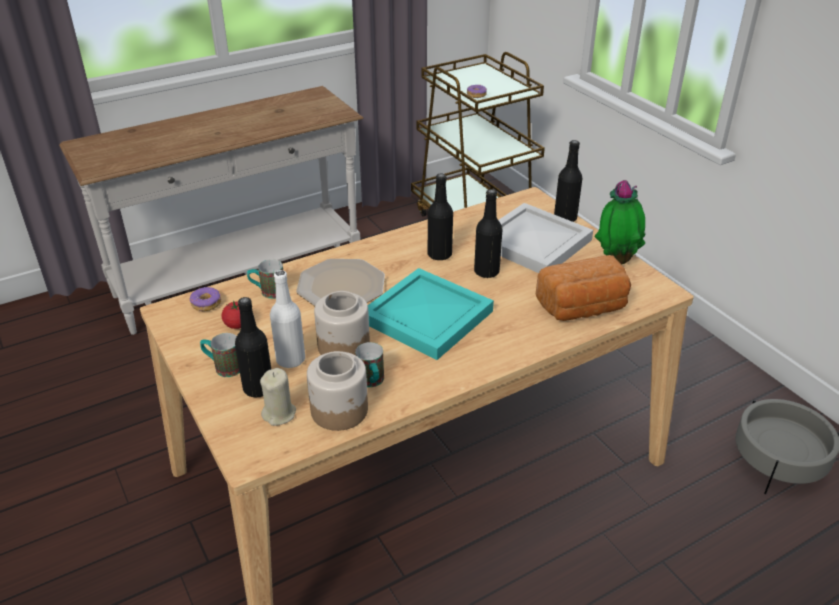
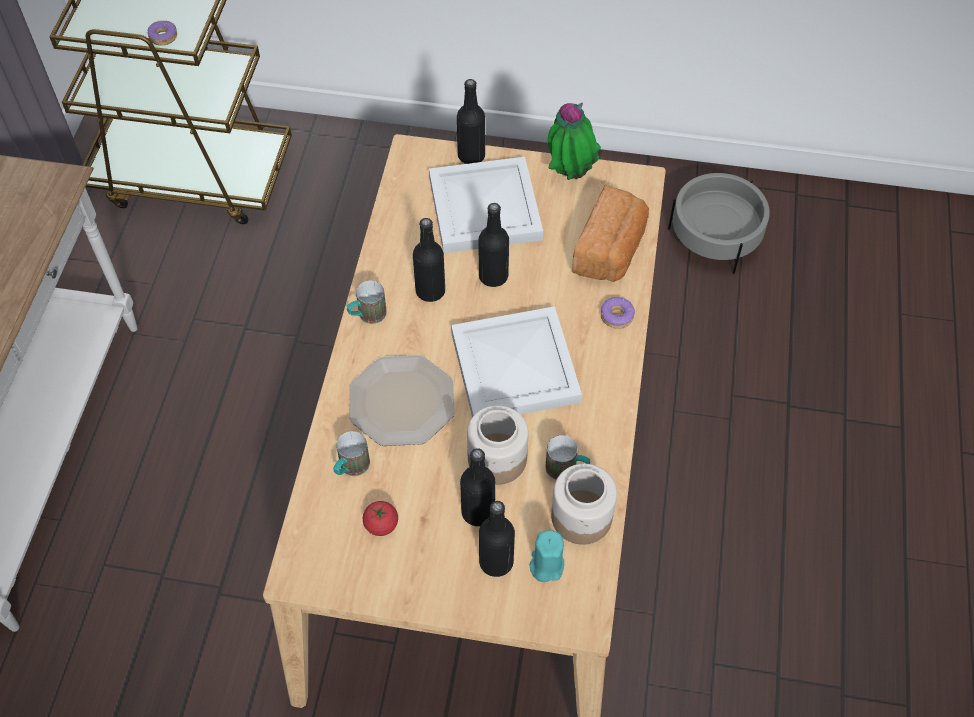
camera: 50 degrees left, 20 degrees up
donut [190,287,221,311] -> donut moved to [601,297,635,329]
mug [200,333,240,377] -> mug moved to [347,281,387,324]
beige candle [260,368,296,426] -> turquoise candle [529,530,564,582]
white bottle [270,270,305,368] -> black bottle [460,448,495,526]
turquoise tray [368,268,494,360] -> white tray [451,306,582,417]

